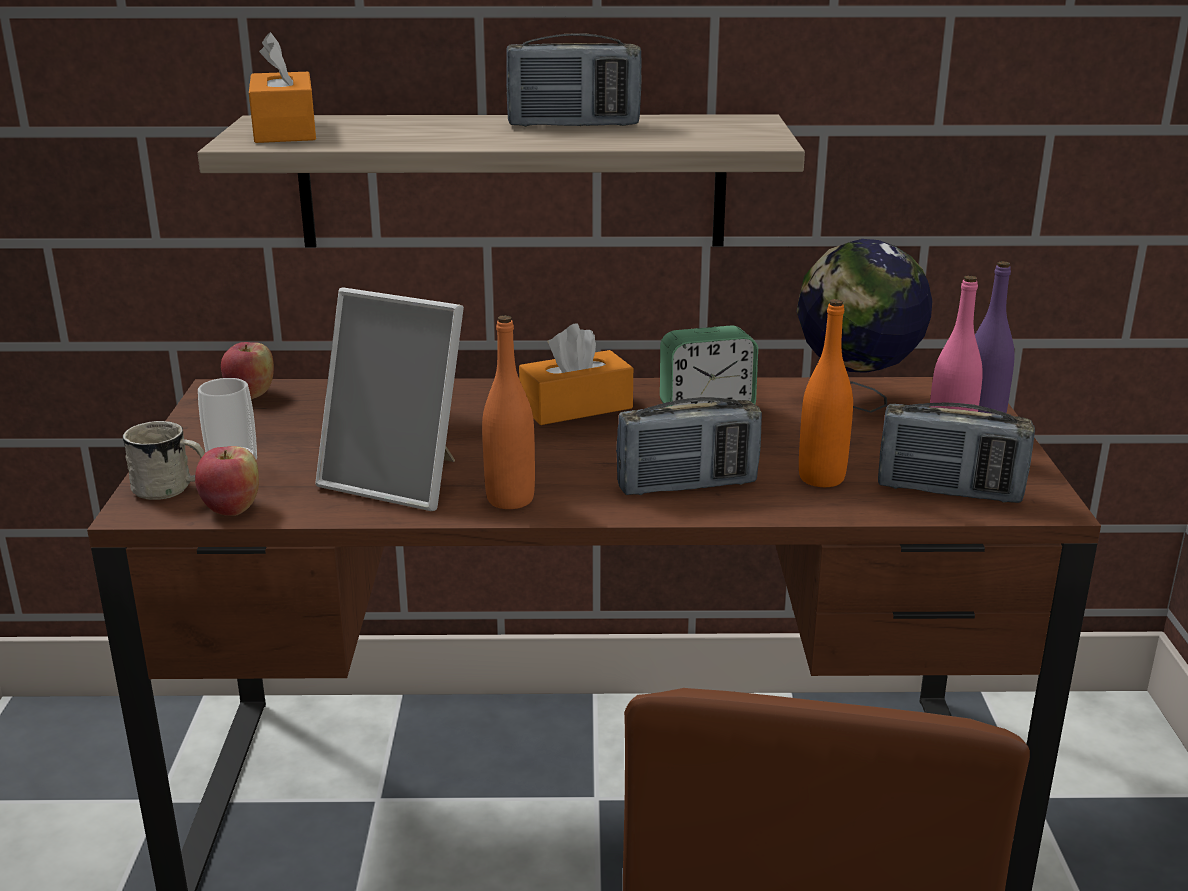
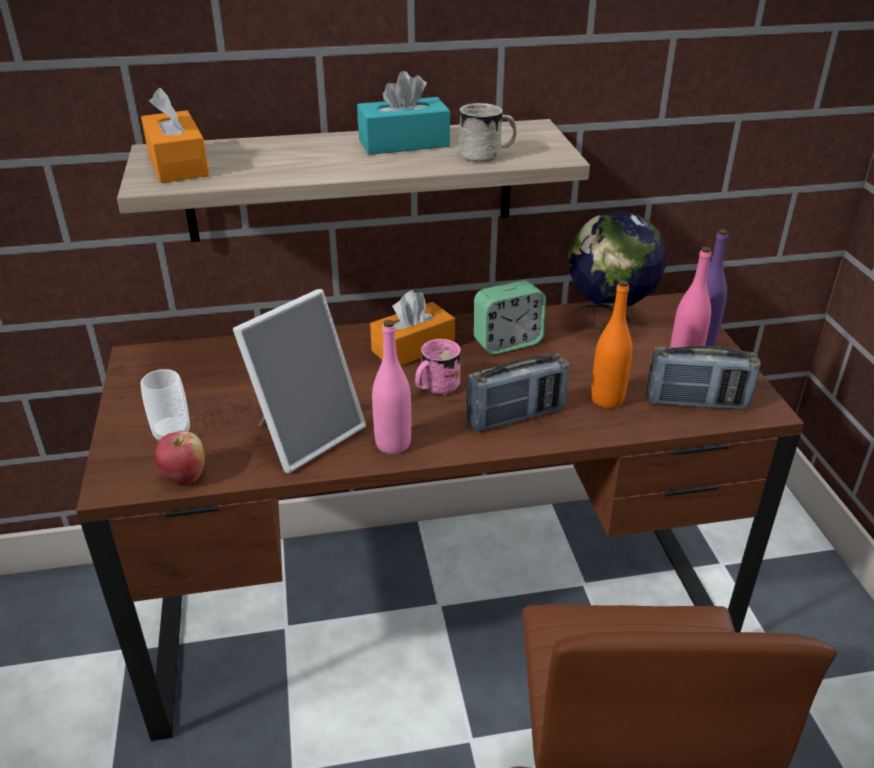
camera: 10 degrees left, 10 degrees up
white mug [123,421,205,500] -> white mug moved to [459,103,517,163]
apple [221,342,274,399] -> none
picture frame [315,287,464,511] -> picture frame turned 60 degrees counterclockwise [233,289,366,473]
orange bottle [482,315,535,509] -> pink bottle [372,320,411,454]
radio [506,33,641,127] -> turquoise tissue box [357,71,450,155]
none -> pink mug [415,339,461,396]

